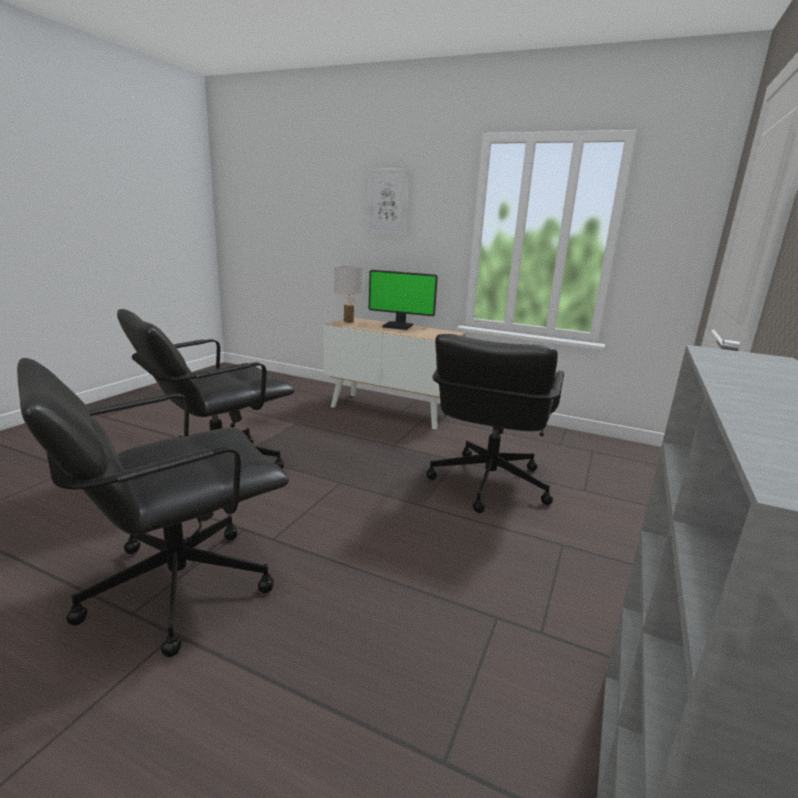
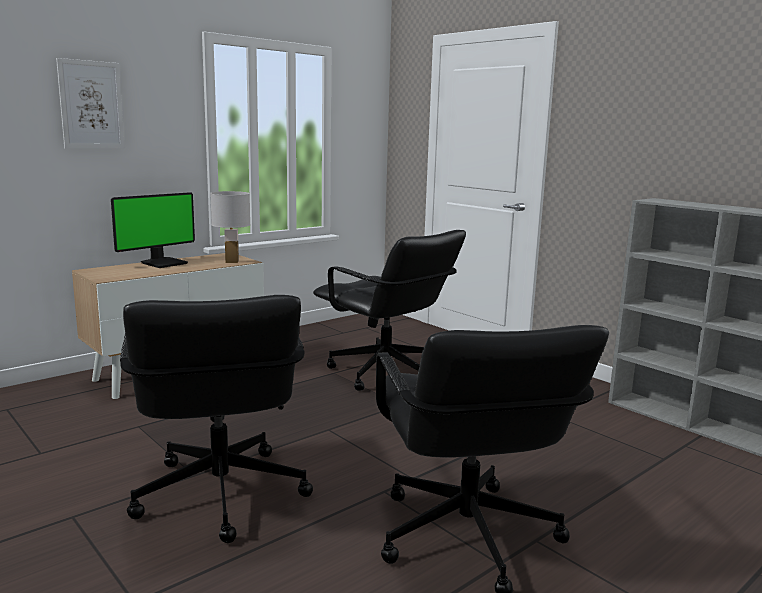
camera: 65 degrees left, 5 degrees down
white table lamp [334,266,365,323] -> white table lamp moved to [210,191,250,263]

